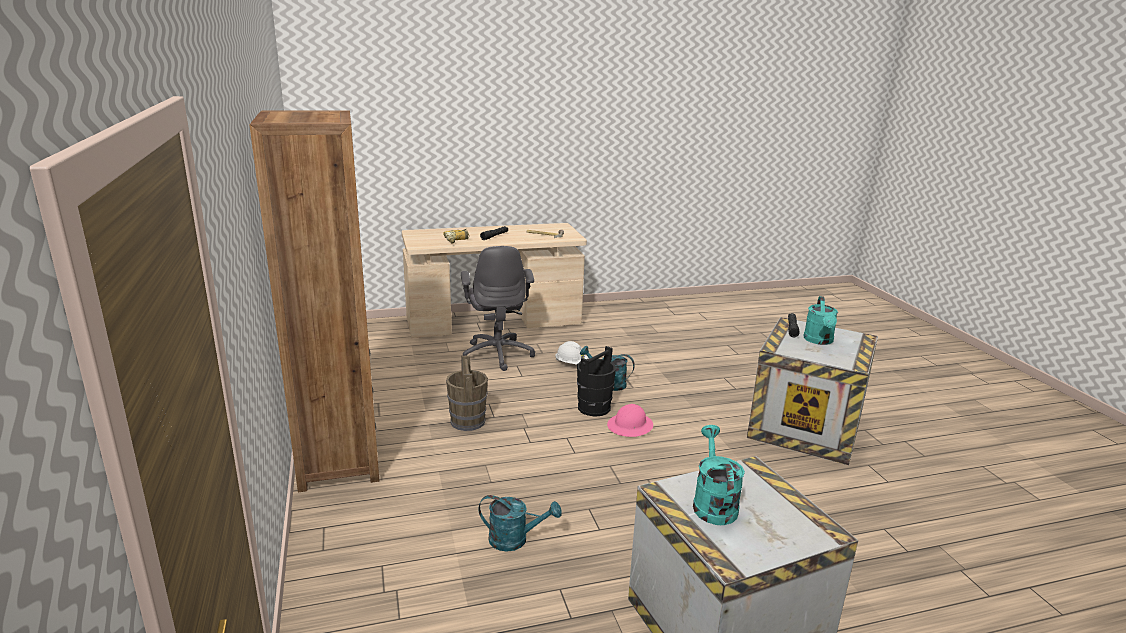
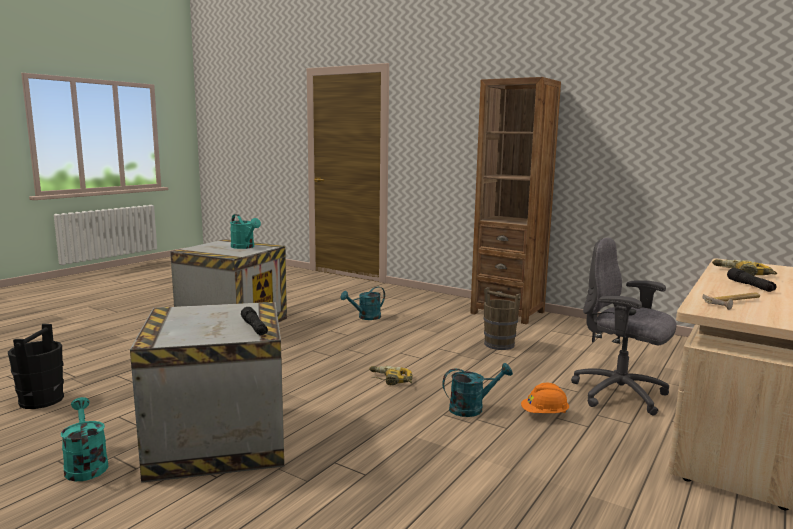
camera: 140 degrees right, 10 degrees down
white hard hat [555,341,589,365] -> orange hard hat [521,383,569,413]
black bucket [577,346,616,417] -> black bucket moved to [8,324,64,409]
pink hard hat [607,404,653,437] -> power drill [369,366,413,385]
turquoise watering can [803,296,838,345] -> turquoise watering can moved to [61,397,109,481]

